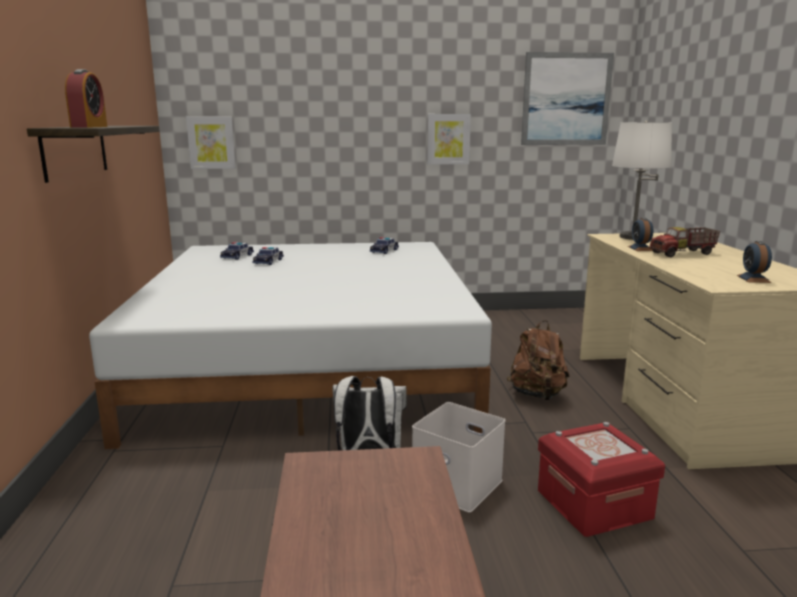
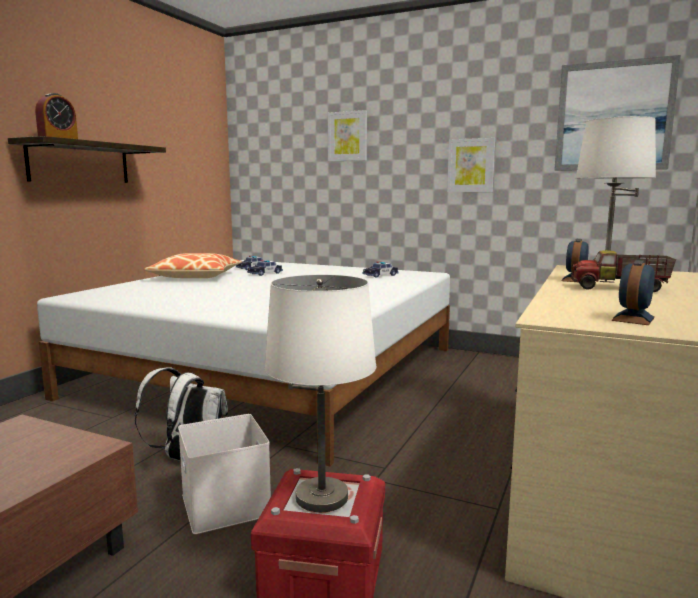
camera: 30 degrees right, 5 degrees down
picture [186,117,236,169] -> picture moved to [328,110,367,161]
brown backpack [507,320,569,401] -> none
none -> pillow [144,253,242,278]
none -> white table lamp [264,275,376,512]

